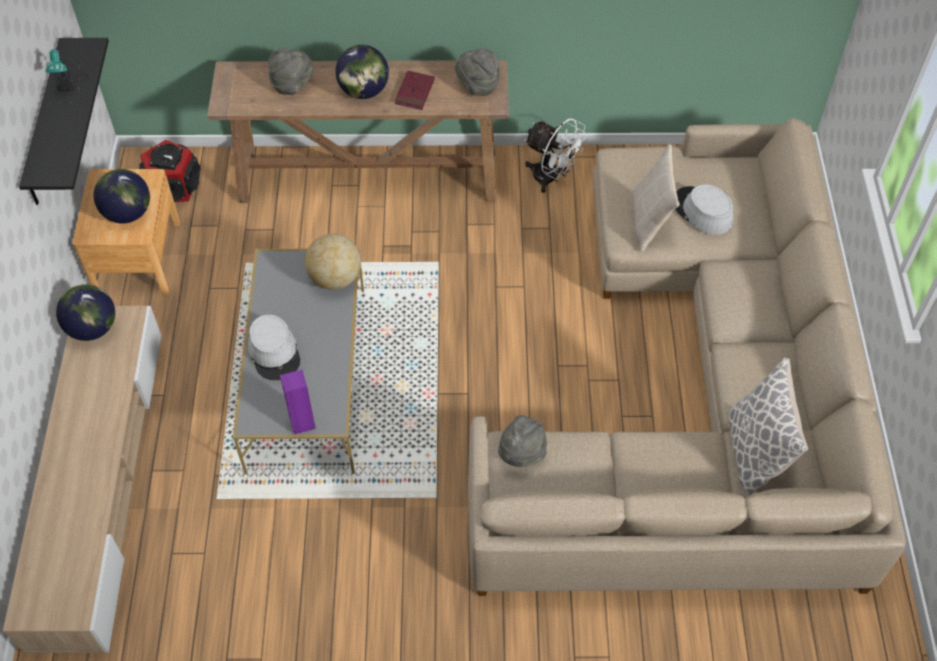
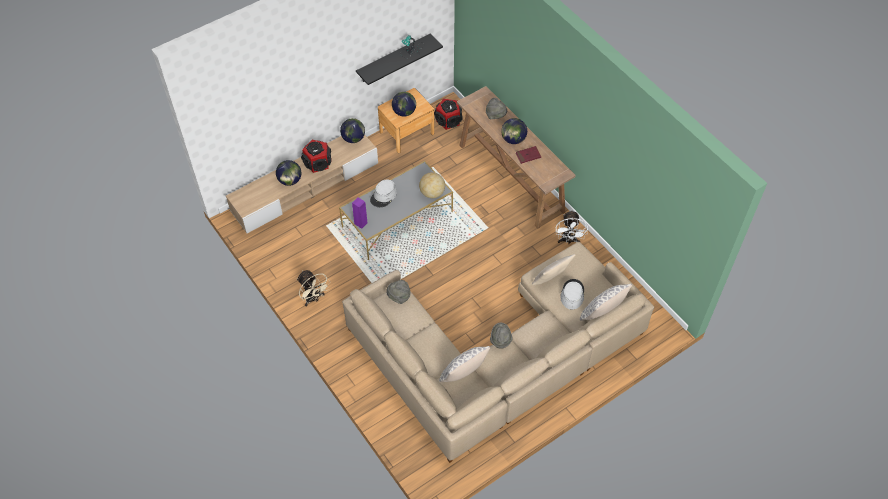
camera: 55 degrees right, 0 degrees up
grey hat [455,49,500,96] -> grey hat moved to [490,323,513,349]
none -> globe [276,160,301,186]
none -> beige fan [297,270,331,307]
none -> speaker [301,139,331,173]
none -> pillow [580,284,632,321]

